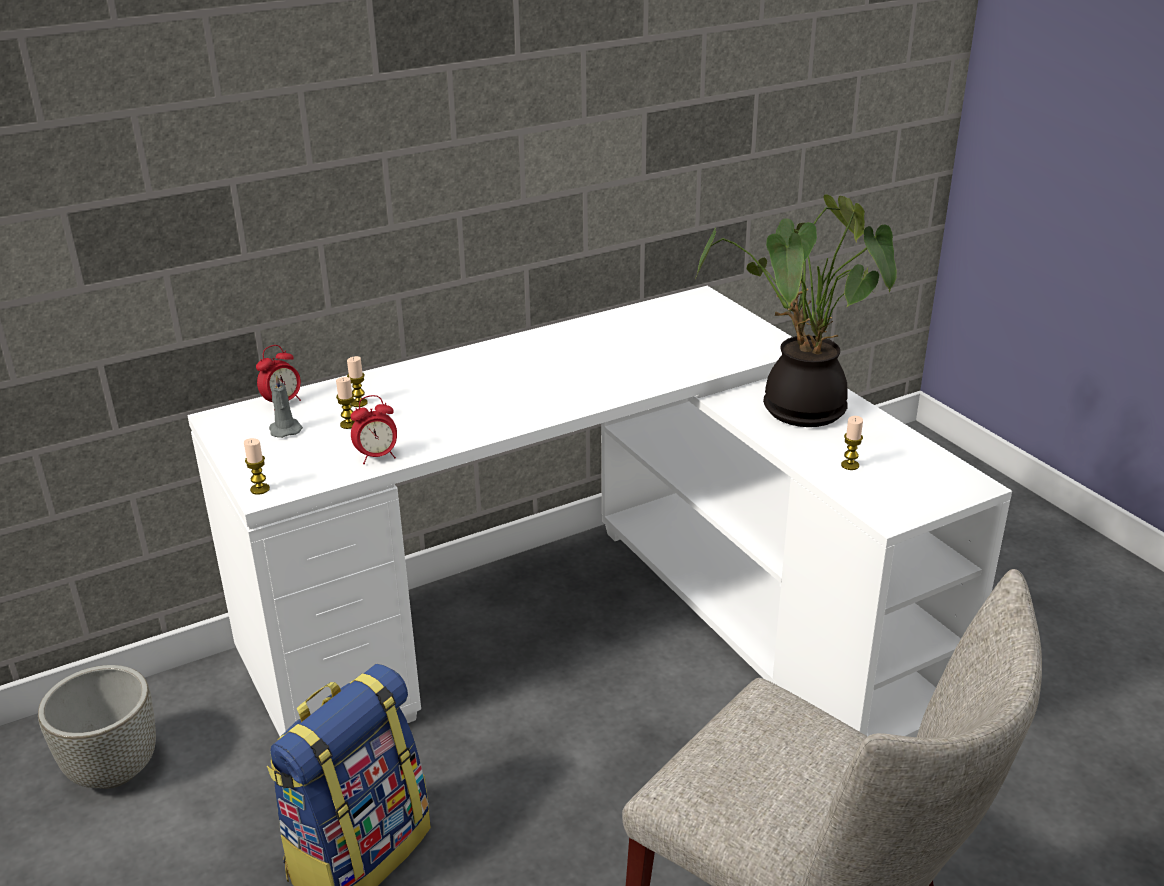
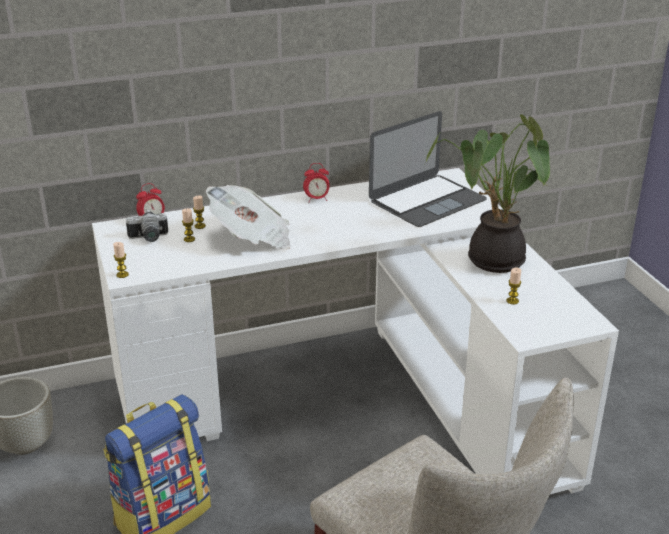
camera: 10 degrees right, 0 degrees up
grey candle [269,374,303,438] -> camera [126,209,168,242]
alarm clock [351,395,397,464] -> alarm clock moved to [303,163,330,201]
none -> newspaper [206,185,290,250]
none -> laptop [369,111,487,227]

